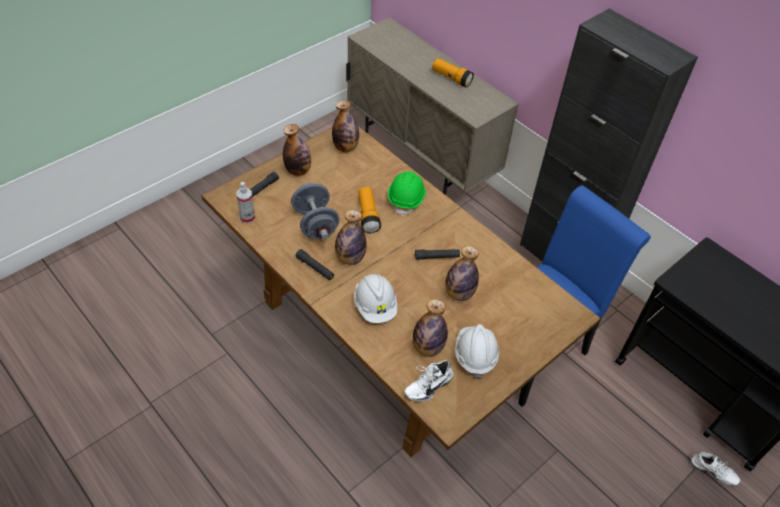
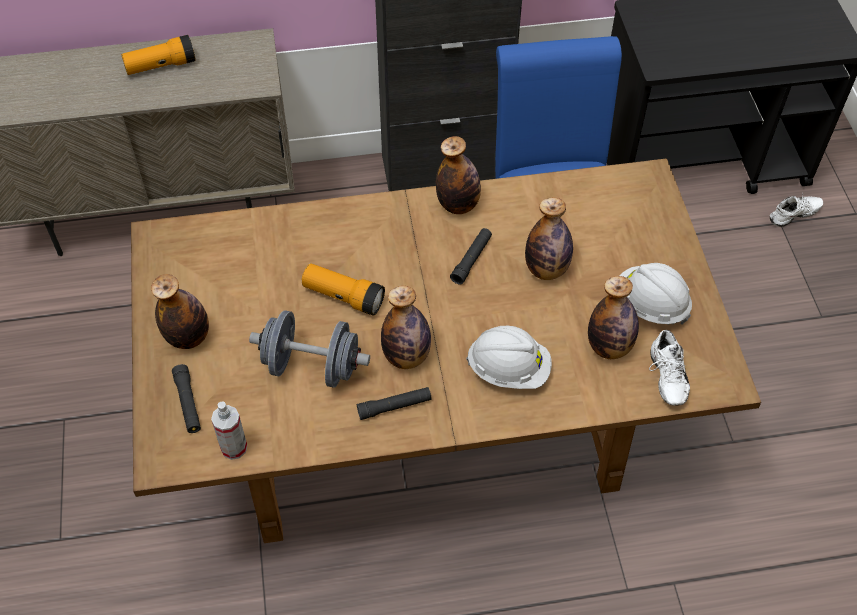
camera: 55 degrees left, 5 degrees up
bottle [332,100,359,152] -> bottle moved to [436,136,481,214]
green hard hat [388,171,426,217] -> none

